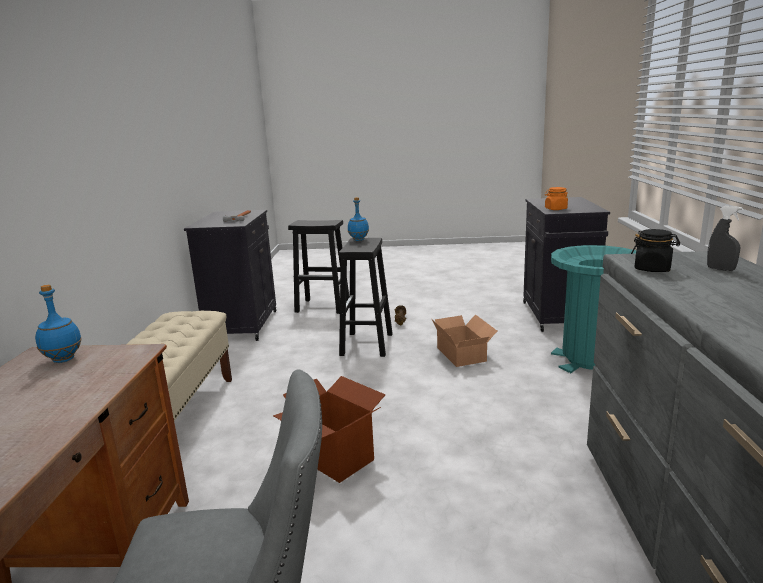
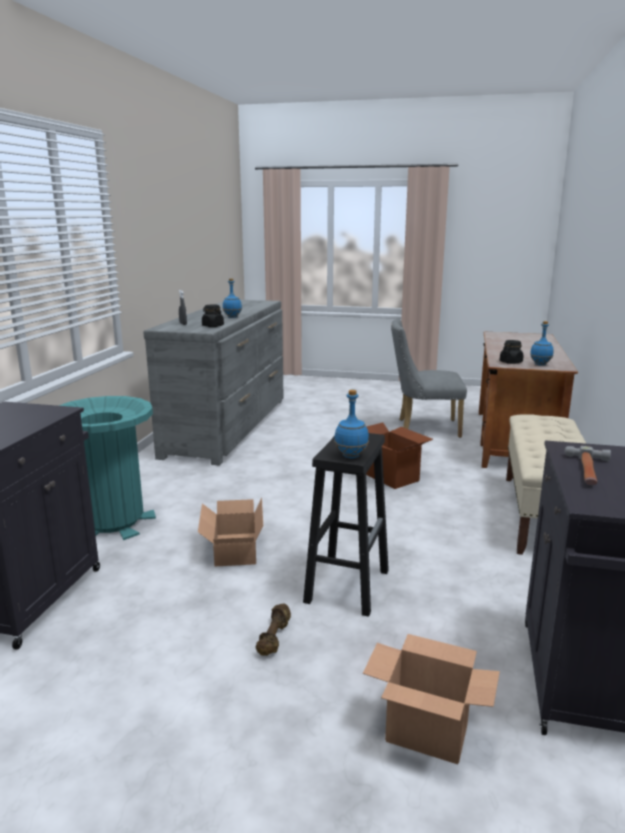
camera: 170 degrees left, 0 degrees up
black stool [288,220,349,314] -> cardboard box [363,634,500,764]
orange jar [545,187,568,210] -> none
none -> blue bottle [223,278,242,318]
none -> black jar [500,340,524,364]

